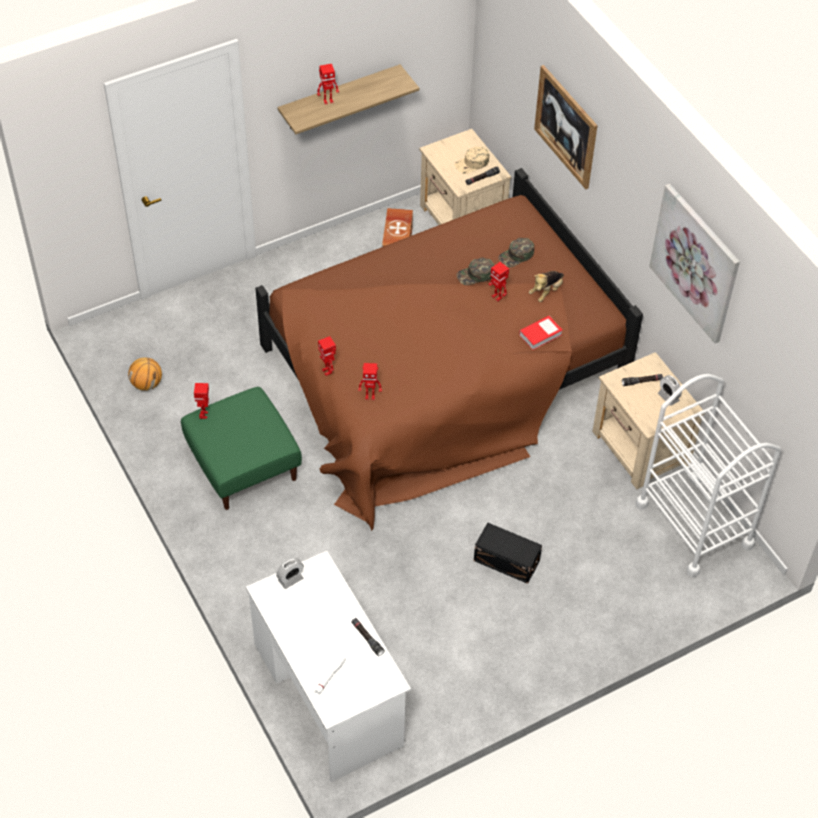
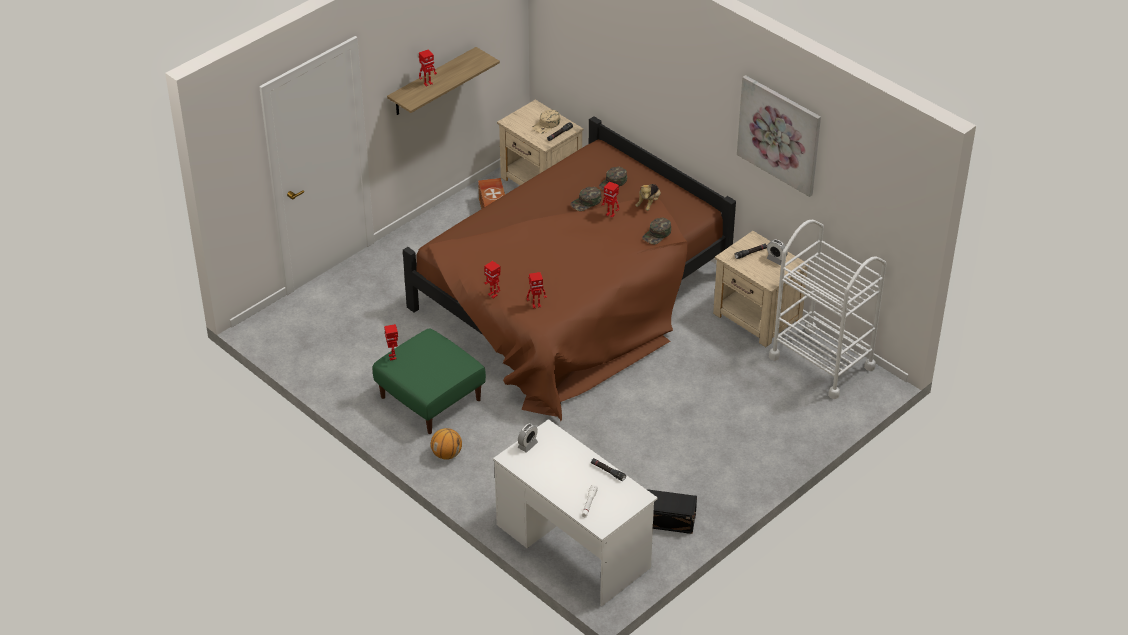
camera: 15 degrees left, 10 degrees down
basketball [128,357,162,391] -> basketball moved to [431,428,462,460]
black storage box [474,522,542,584] -> black storage box moved to [646,489,697,534]
book [519,316,562,350] -> green cap [642,218,671,244]
picture [534,65,597,189] -> none

